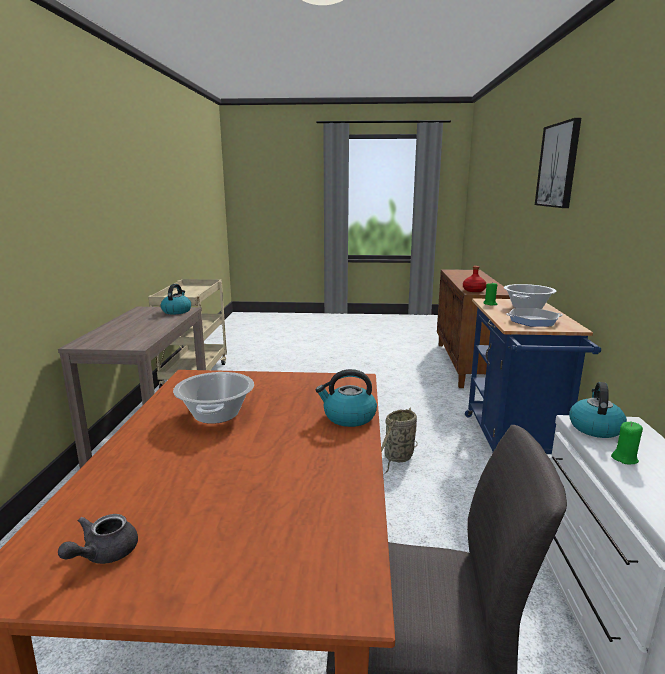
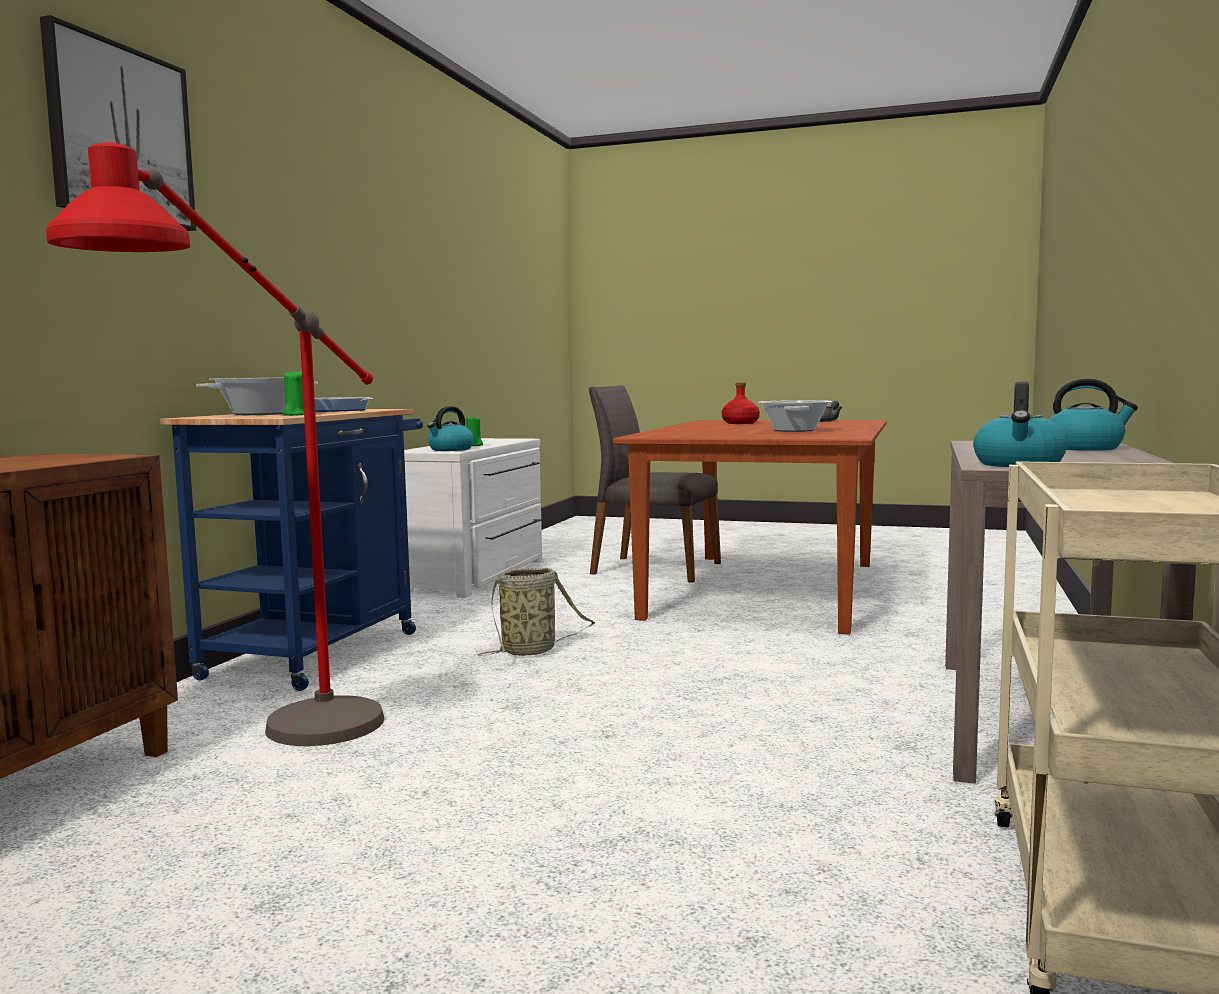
camera: 165 degrees left, 10 degrees down
kettle [316,369,377,427] -> kettle moved to [1049,379,1138,451]
red bottle [463,266,486,292] -> red bottle moved to [722,382,760,424]
none -> red floor lamp [46,142,384,746]

